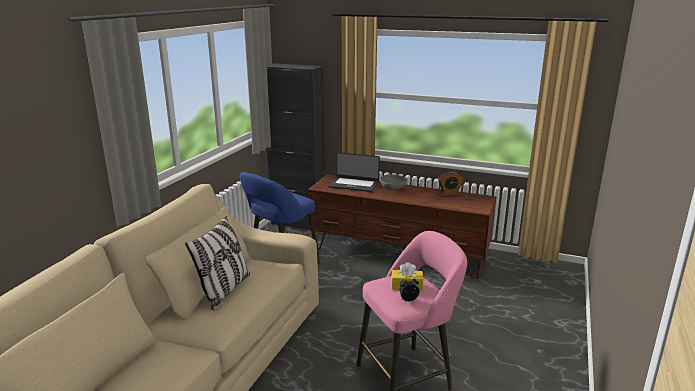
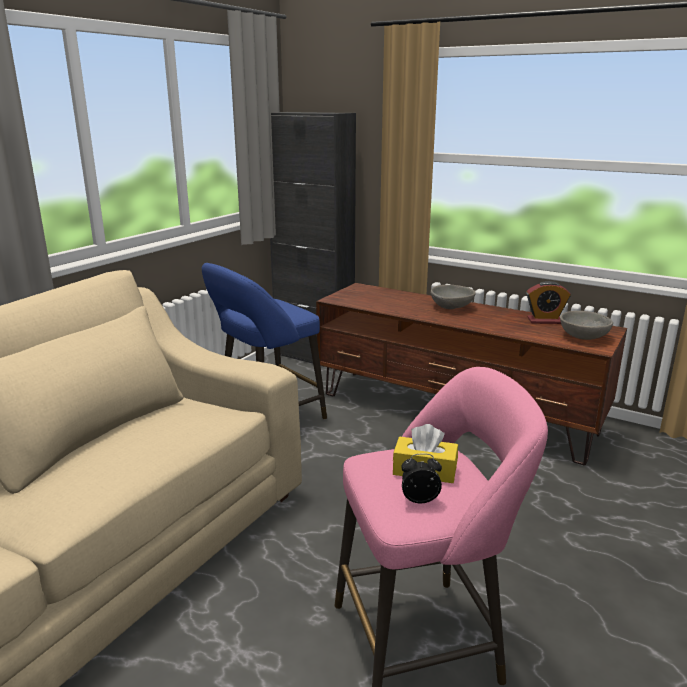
camera: 10 degrees right, 0 degrees up
pillow [185,216,250,310] -> none
laptop [328,152,380,192] -> none
none -> grey bowl [560,311,613,340]

